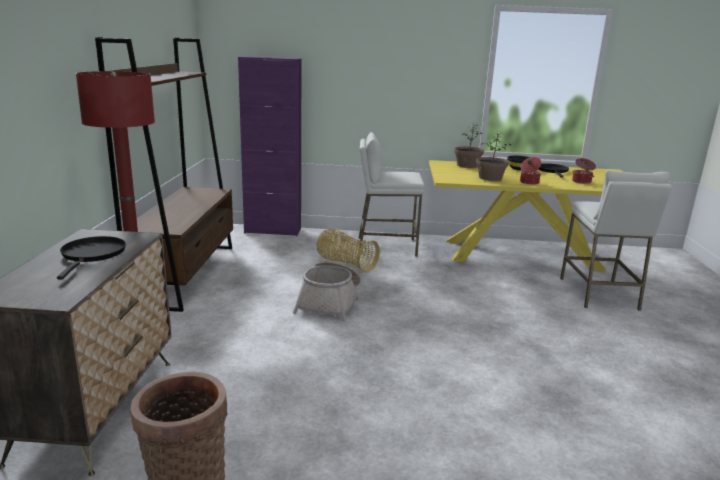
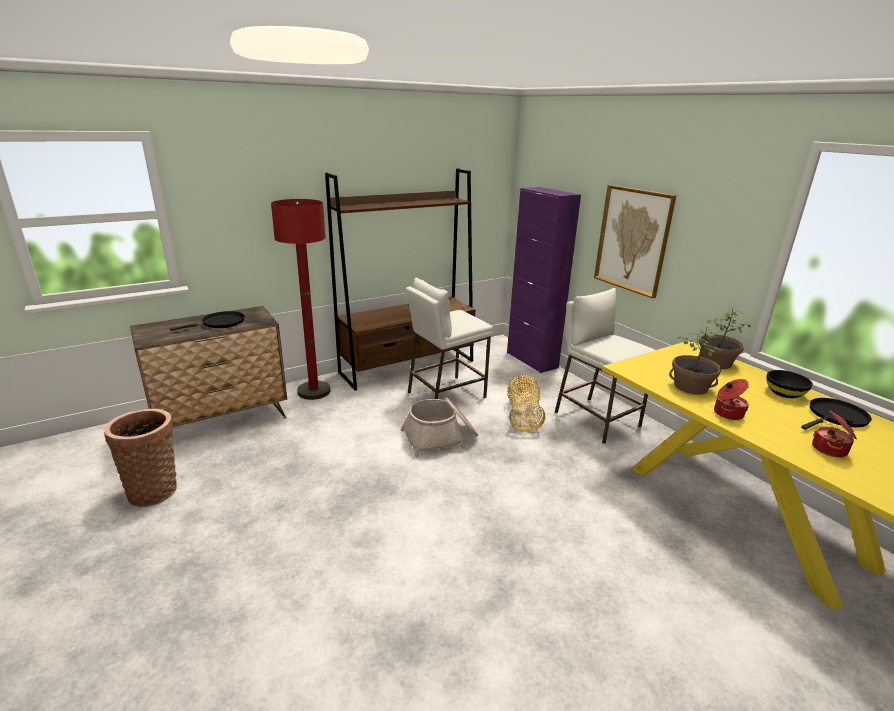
camera: 55 degrees right, 5 degrees up
white stool [560,170,672,310] -> white stool moved to [406,278,493,399]
none -> picture [594,185,677,299]

